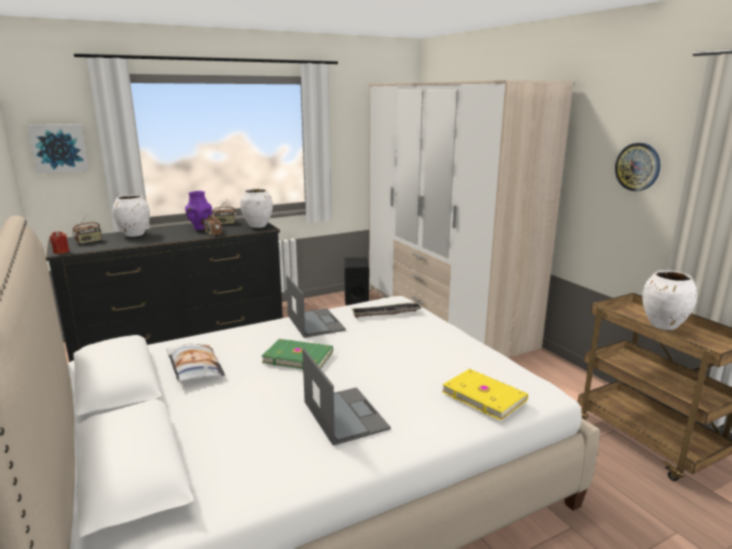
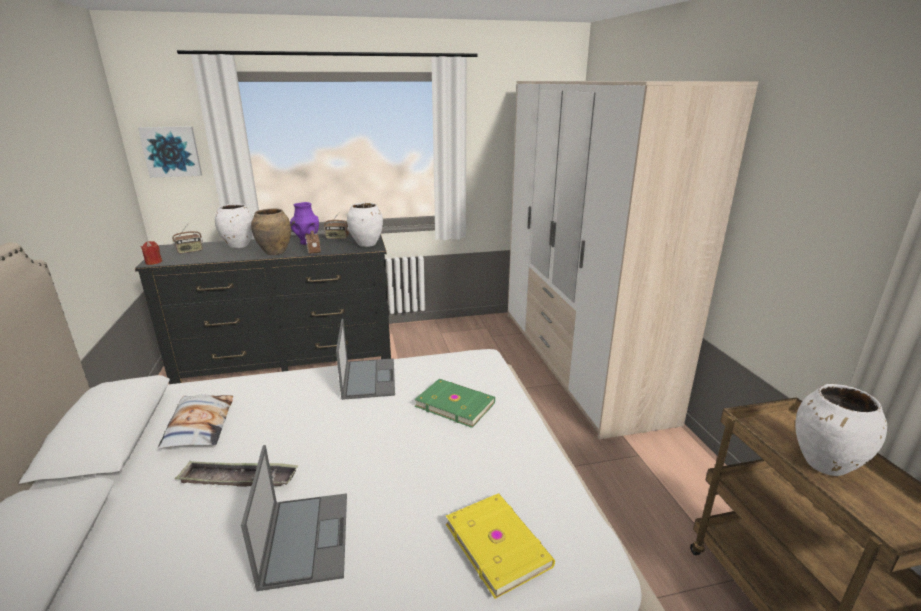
camera: 15 degrees right, 5 degrees up
green book [261,339,333,370] -> green book moved to [414,379,495,428]
black speaker [344,258,369,305] -> none
tray [351,302,422,318] -> tray moved to [175,461,298,487]
wall clock [615,143,661,191] -> none
none -> brown vase [251,208,291,255]

